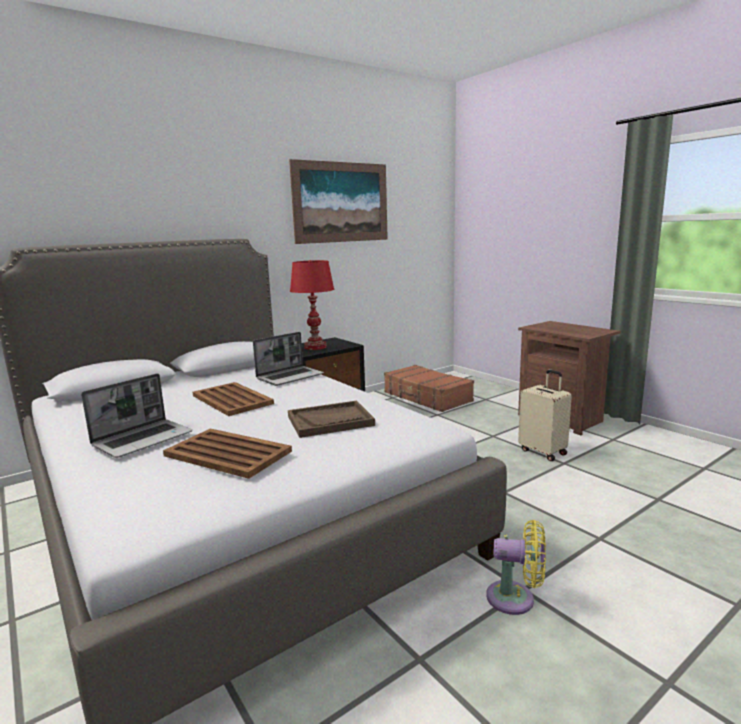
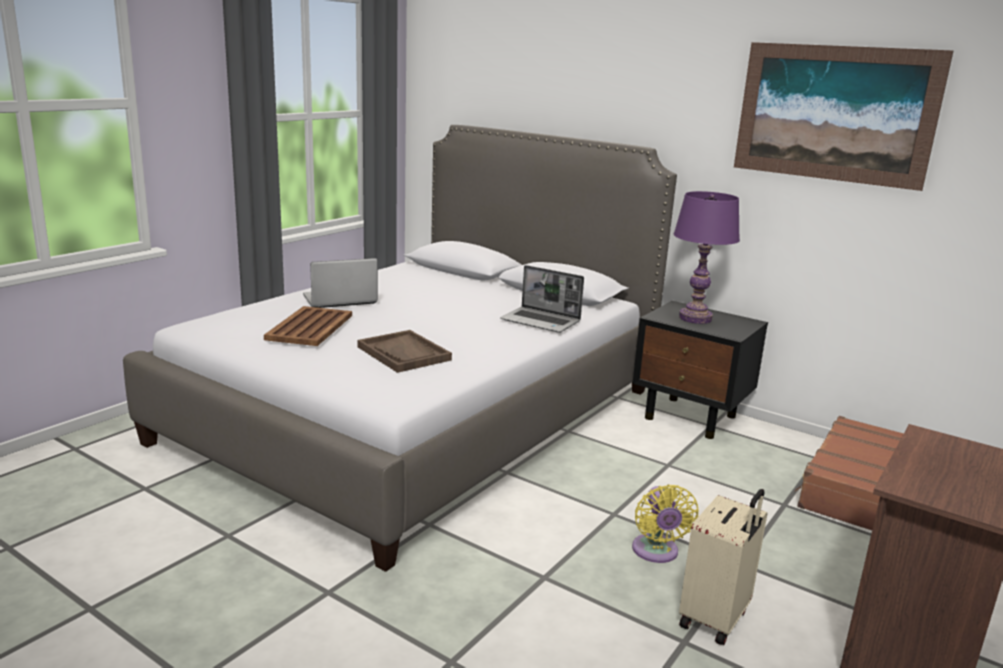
camera: 70 degrees right, 5 degrees up
laptop [81,373,192,458] -> laptop turned 135 degrees clockwise [303,258,378,308]
brown tray [193,382,274,416] -> none
red table lamp [290,260,334,350] -> purple table lamp [673,191,740,324]
yellow fan [486,520,546,615] -> yellow fan moved to [632,484,698,563]

